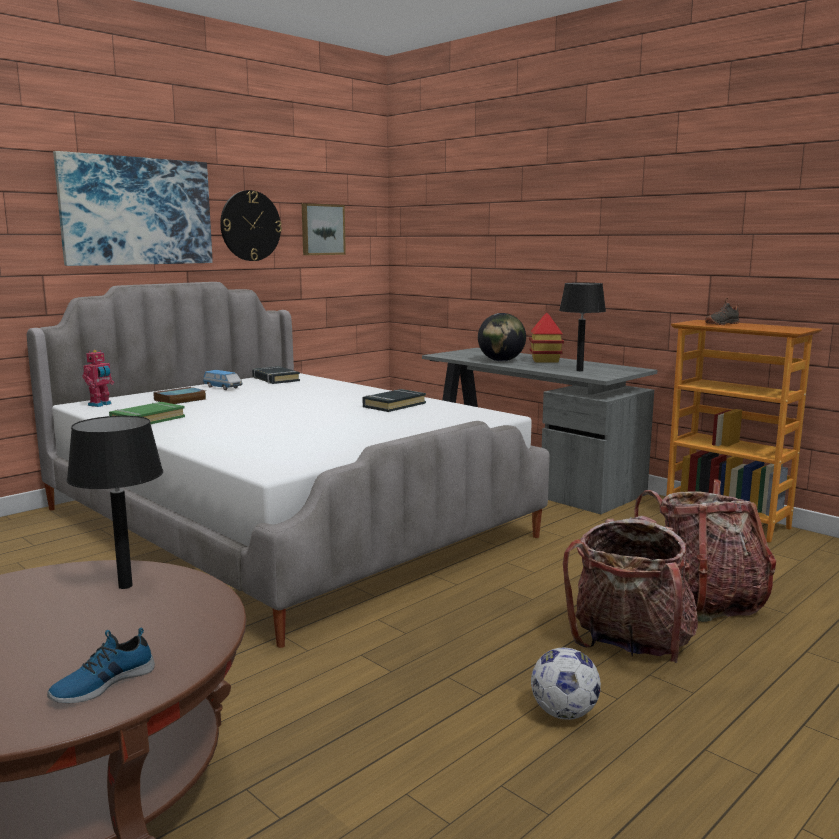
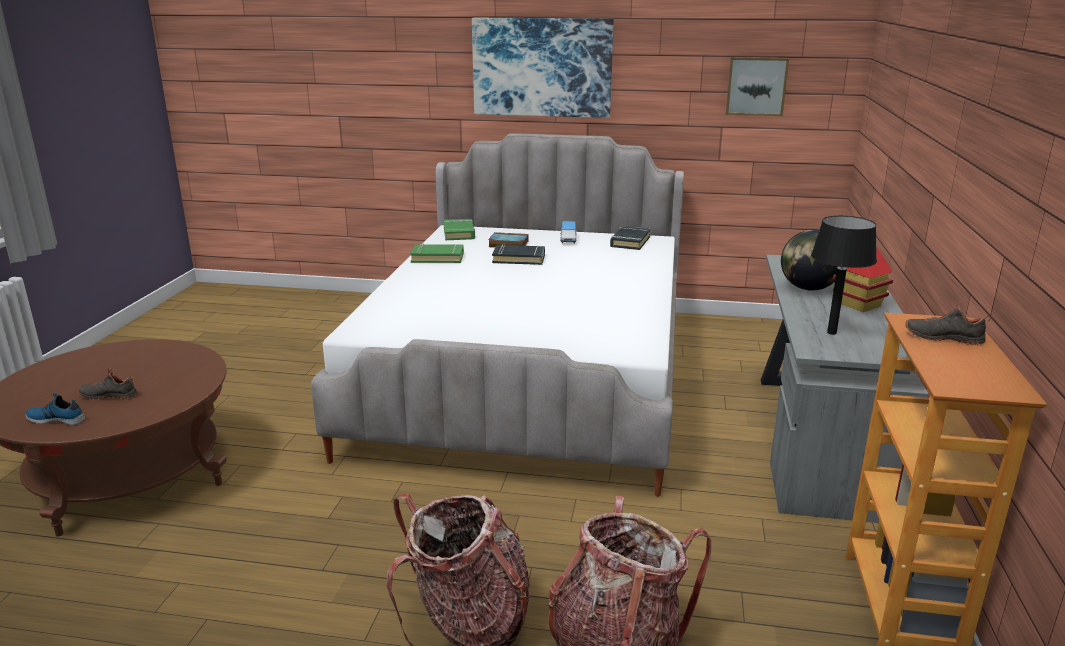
camera: 55 degrees right, 10 degrees up
black table lamp [67,416,163,589] -> none
toy robot [82,350,114,407] -> green book [443,219,475,240]
wall clock [220,190,282,261] -> none
black book [363,389,426,412] -> black book moved to [492,245,545,265]
football [531,647,601,720] -> none
none -> black shoe [78,368,137,400]

